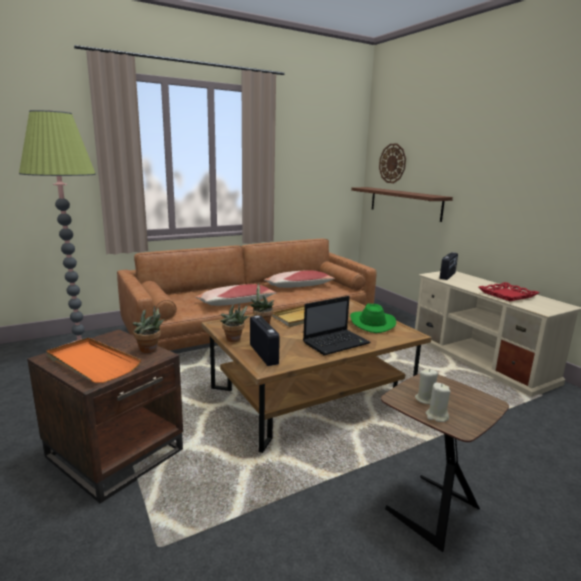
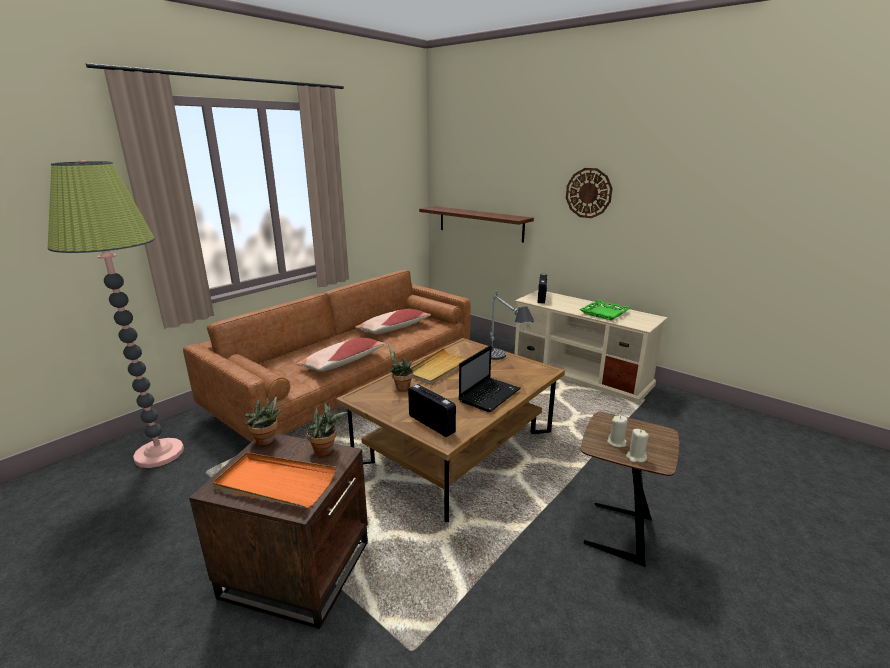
camera: 20 degrees left, 5 degrees up
potted plant [221,303,249,342] -> potted plant moved to [244,395,282,445]
green hat [350,303,396,333] -> table lamp [490,291,534,360]
wall clock [379,144,406,183] -> wall clock moved to [566,168,613,218]
red tray [478,282,540,301] -> green tray [580,300,631,320]

